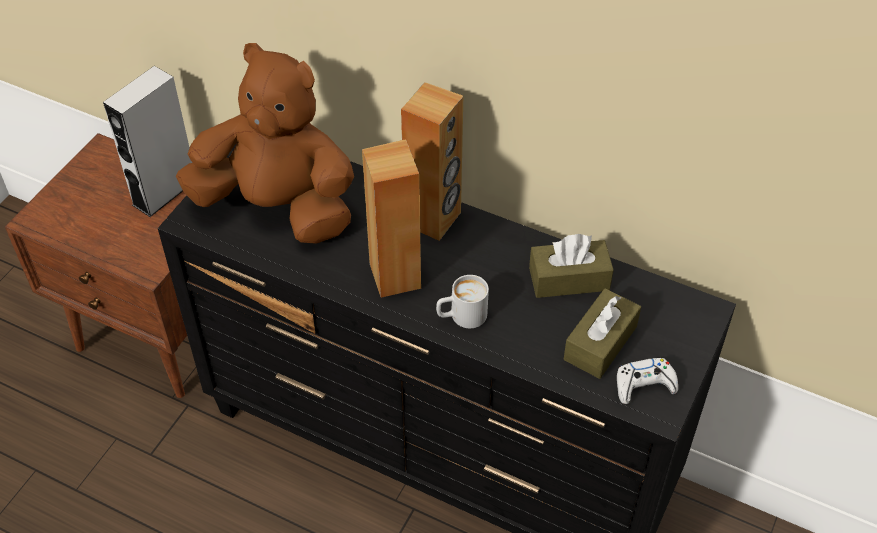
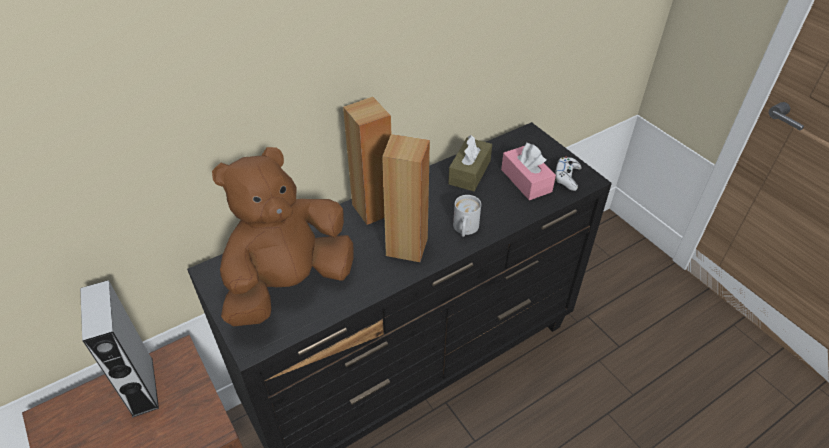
camera: 60 degrees left, 5 degrees down
brown tissue box [564,288,641,379] -> pink tissue box [501,143,556,200]

